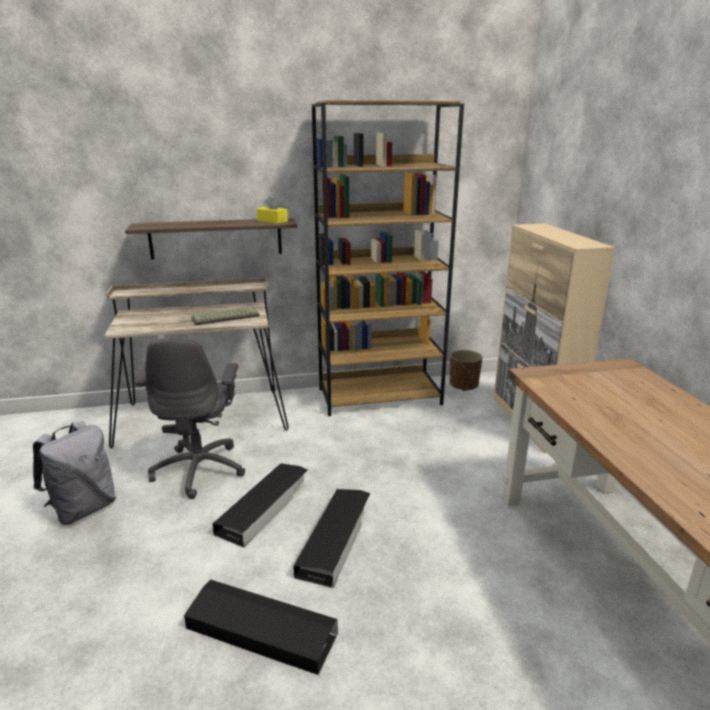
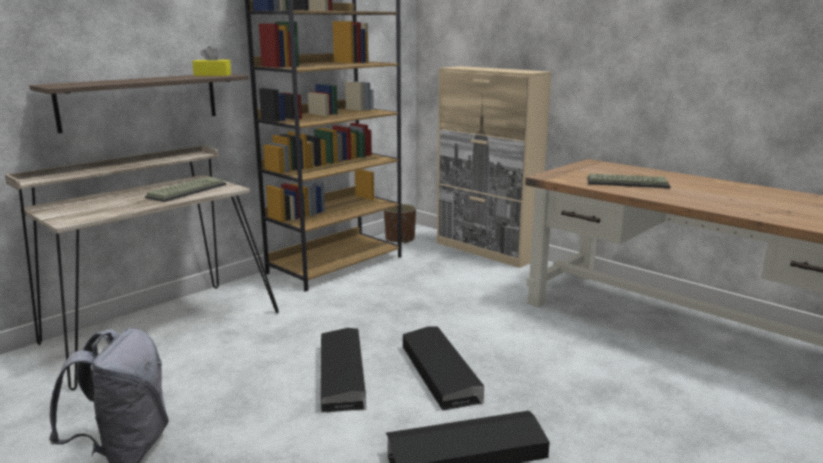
camera: 35 degrees left, 5 degrees down
grey office chair [135,338,245,499] -> none
none -> keyboard [587,173,671,188]

